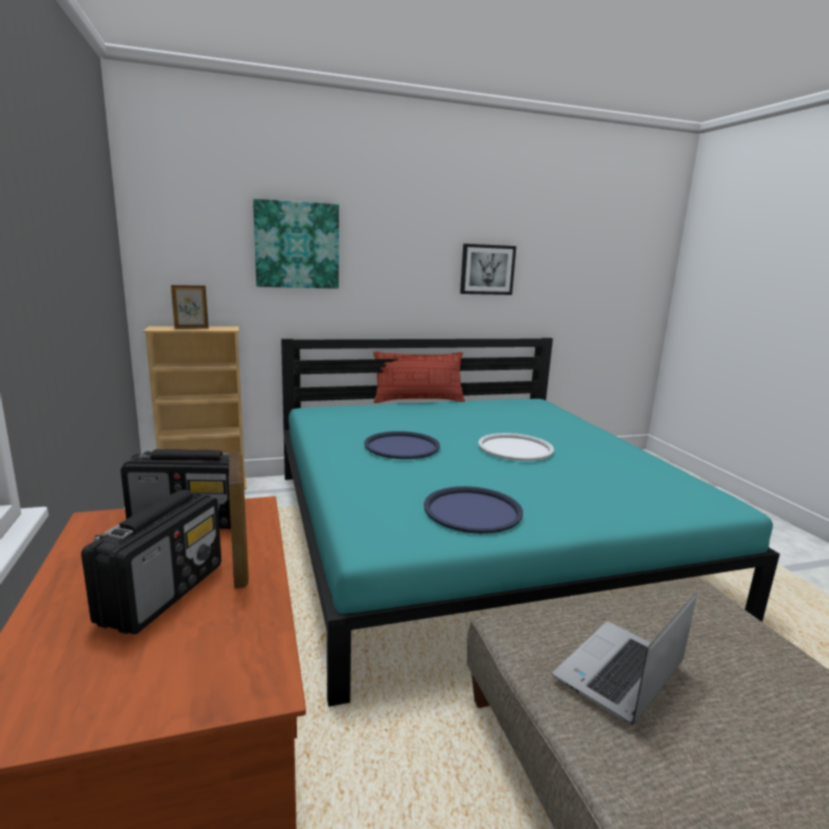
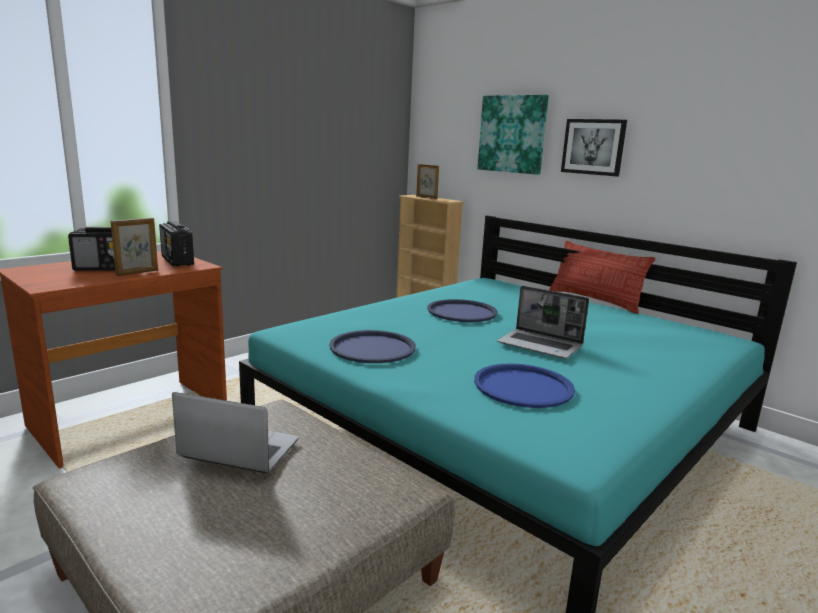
camera: 60 degrees right, 0 degrees up
picture [460,244,516,295] -> picture moved to [561,119,627,176]
white tray [478,433,554,461] -> laptop [497,286,589,359]
none -> blue tray [474,363,575,408]

